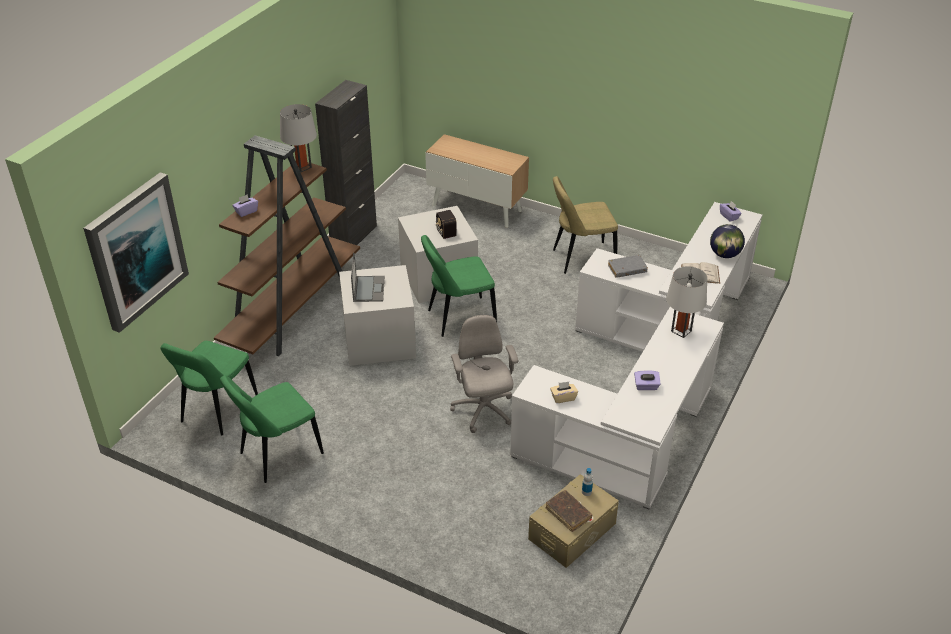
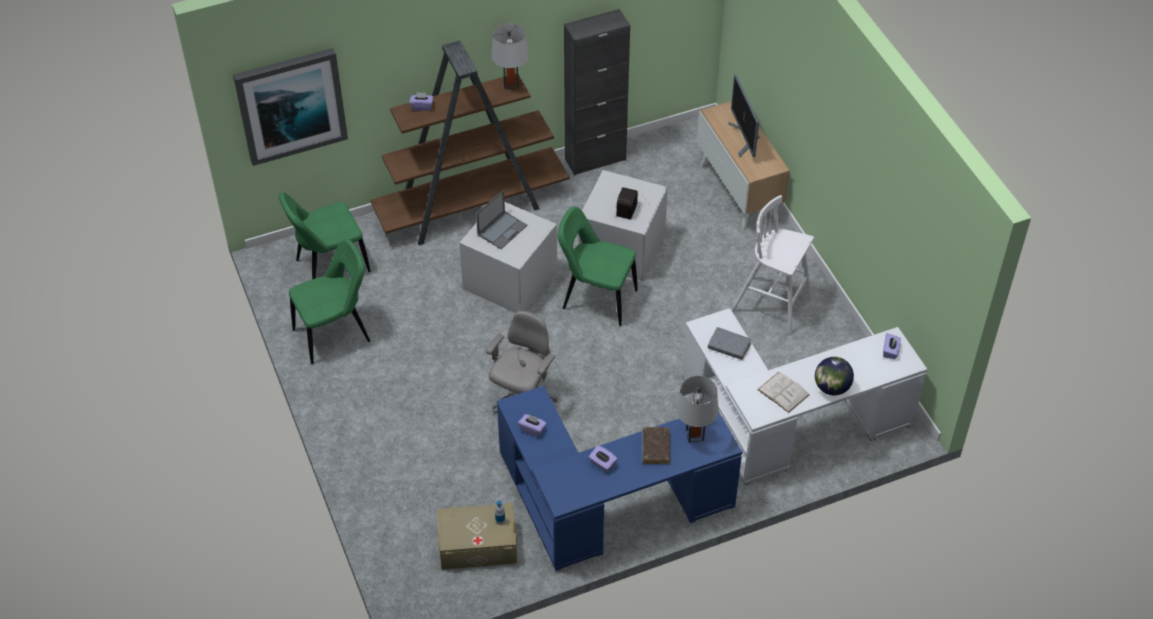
camera: 40 degrees right, 10 degrees up
green chair [220,375,324,483] -> green chair turned 150 degrees clockwise [289,239,370,364]
white desk [510,307,724,510] -> blue desk [497,386,742,571]
brown book [545,490,592,532] -> brown book moved to [642,427,670,464]
beige tissue box [550,382,578,403] -> purple tissue box [518,414,547,437]
beige chair [553,176,618,274] -> white stool [731,195,814,334]
none -> monitor [729,75,760,157]

